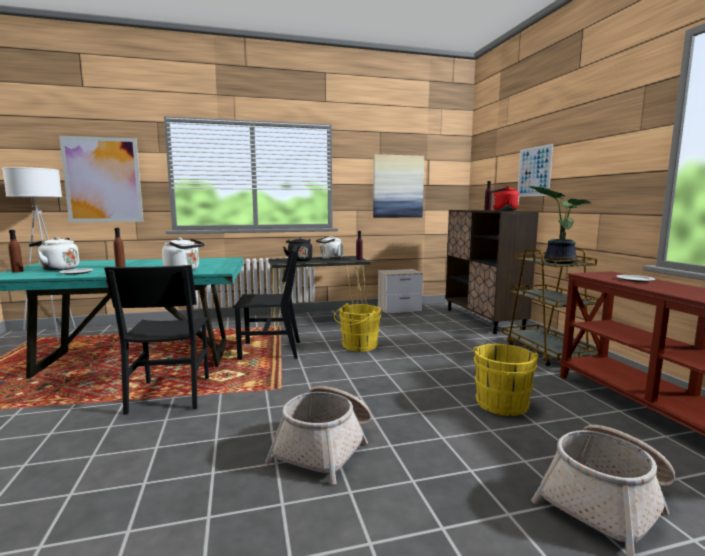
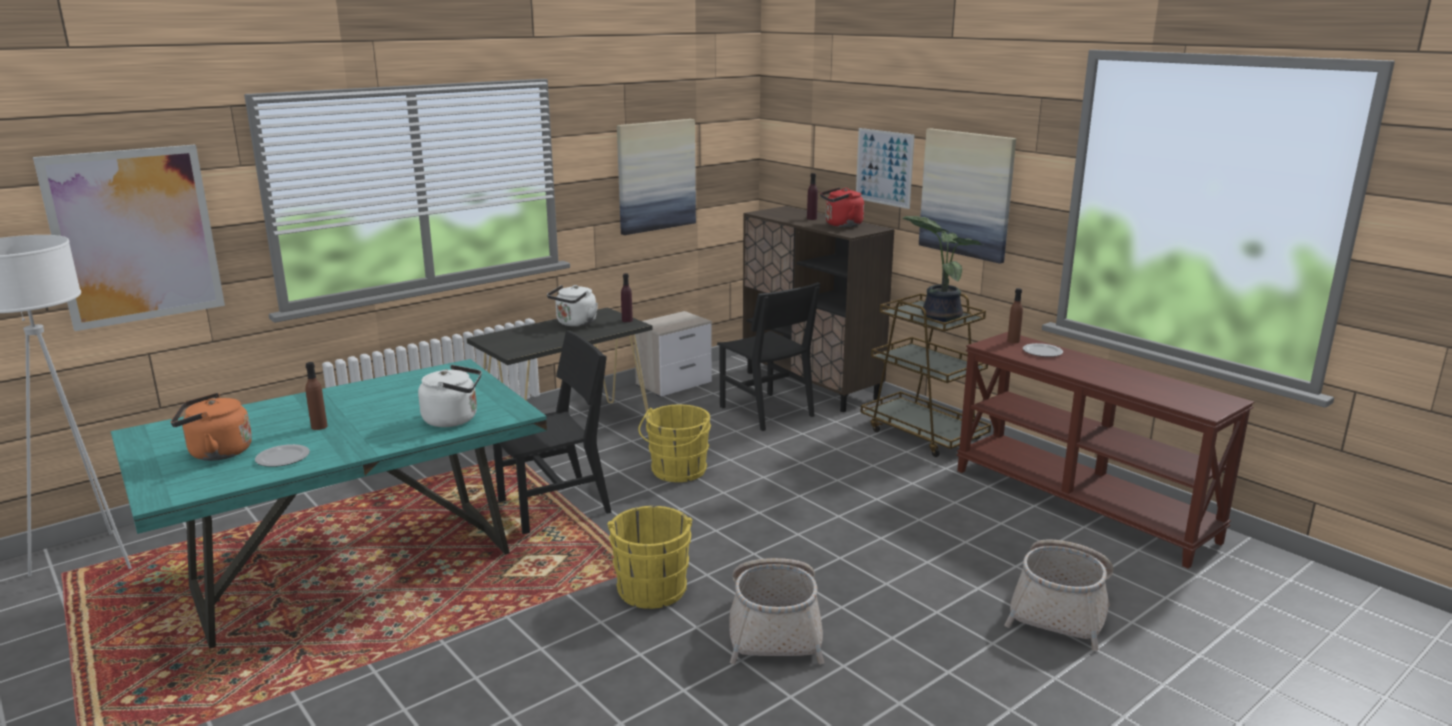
camera: 25 degrees left, 10 degrees up
brown bottle [8,230,23,273] -> brown bottle moved to [1007,288,1023,343]
white kettle [29,237,79,271] -> orange kettle [171,393,252,461]
black chair [104,265,209,415] -> black chair moved to [717,282,820,431]
black kettle [283,238,312,262] -> none
yellow bucket [473,344,539,416] -> yellow bucket moved to [607,506,693,609]
none -> picture [919,128,1016,264]

